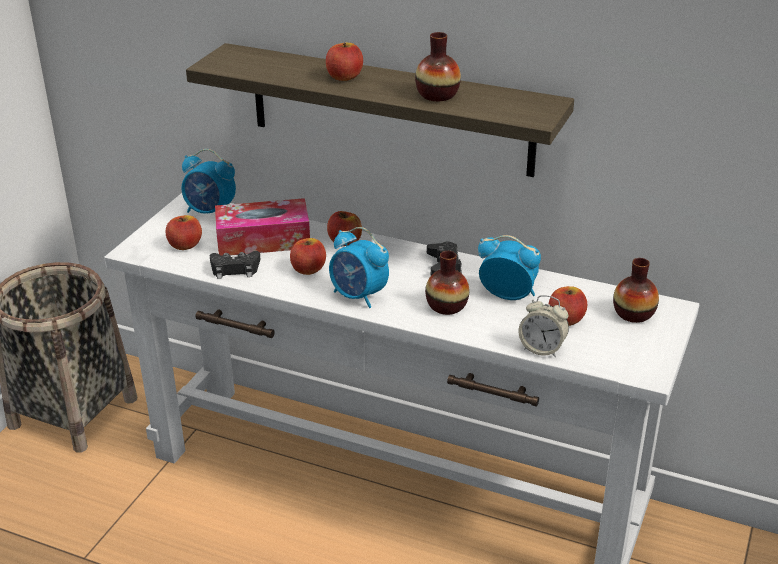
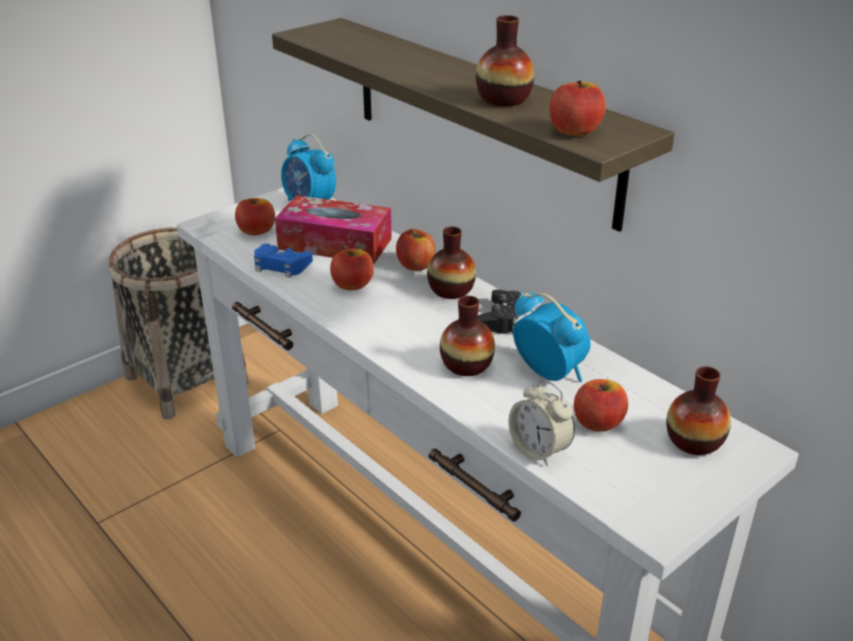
camera: 25 degrees right, 0 degrees up
black game controller [210,251,260,279] -> blue game controller [254,244,313,278]
apple [326,43,363,81] -> apple moved to [549,80,606,136]
alarm clock [329,227,389,308] -> none
none -> vase [427,227,476,299]

